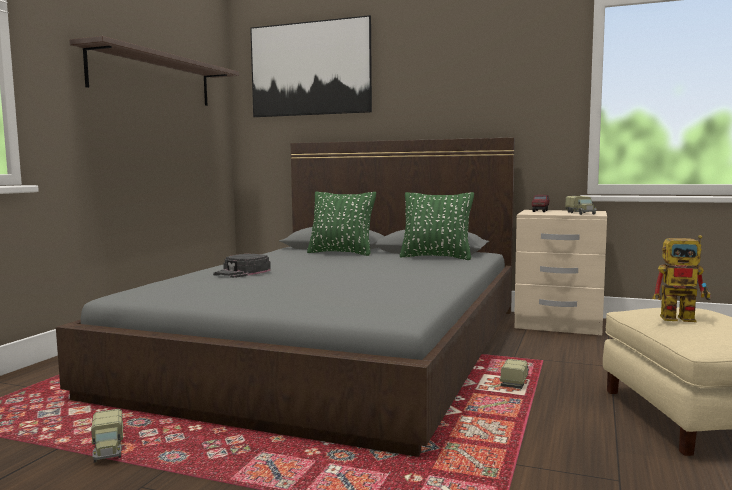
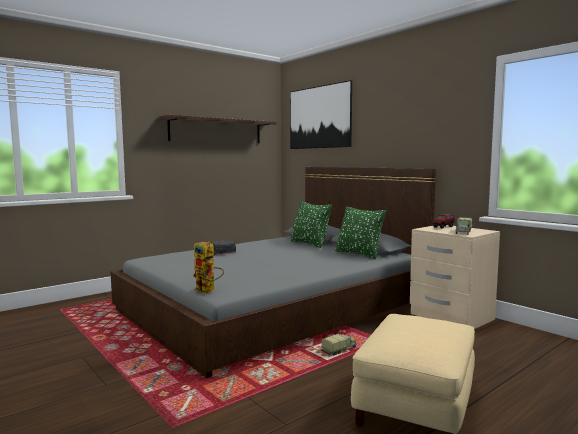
camera: 30 degrees right, 0 degrees up
toy truck [91,409,123,462] -> none
toy robot [652,235,711,322] -> toy robot moved to [193,242,224,294]

